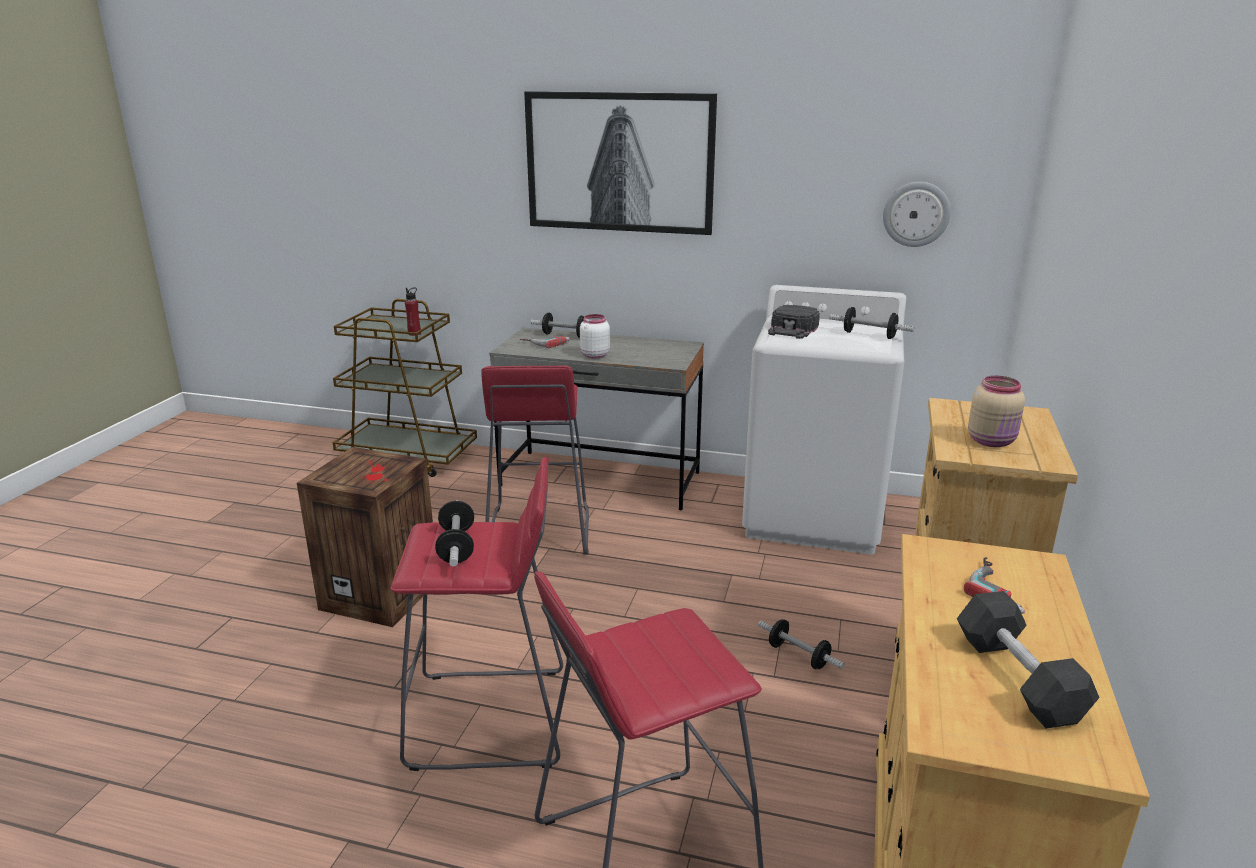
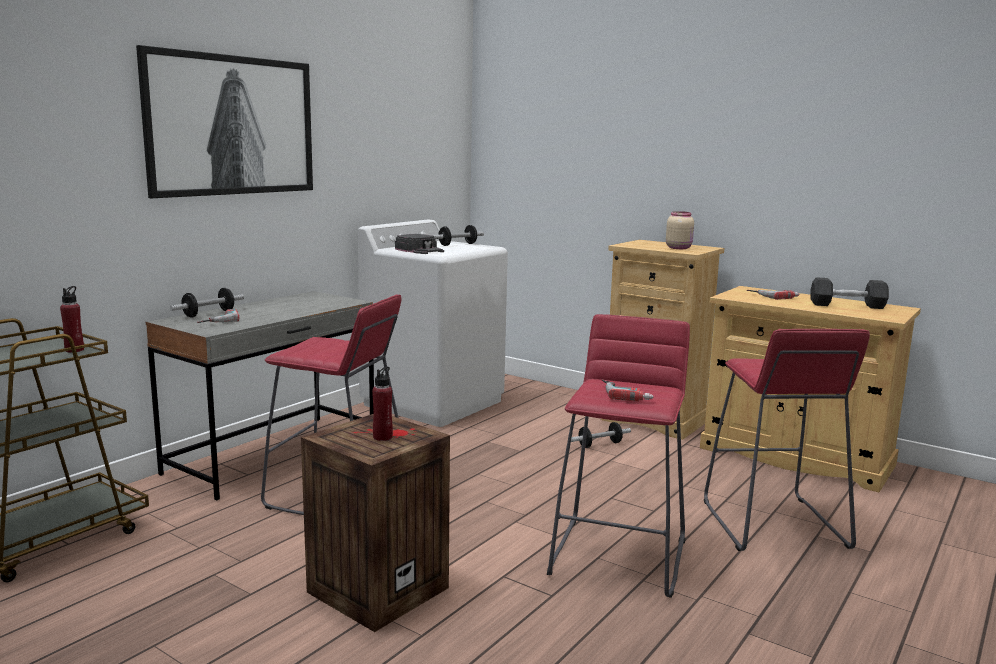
camera: 70 degrees left, 10 degrees down
dumbbell [435,500,474,566] -> power drill [602,379,654,402]
white jar [580,314,610,359] -> none
wall clock [883,182,951,247] -> none
none -> red bottle [372,366,393,441]

